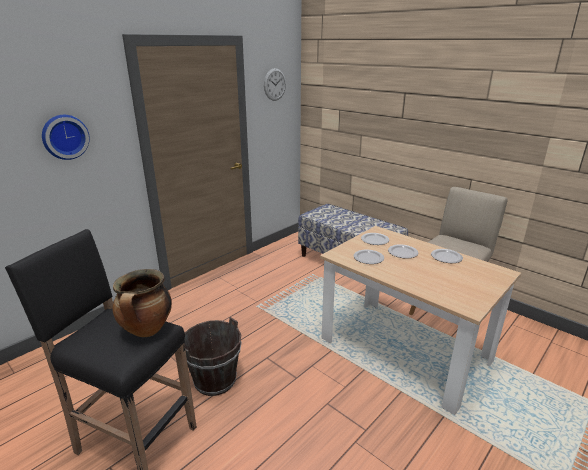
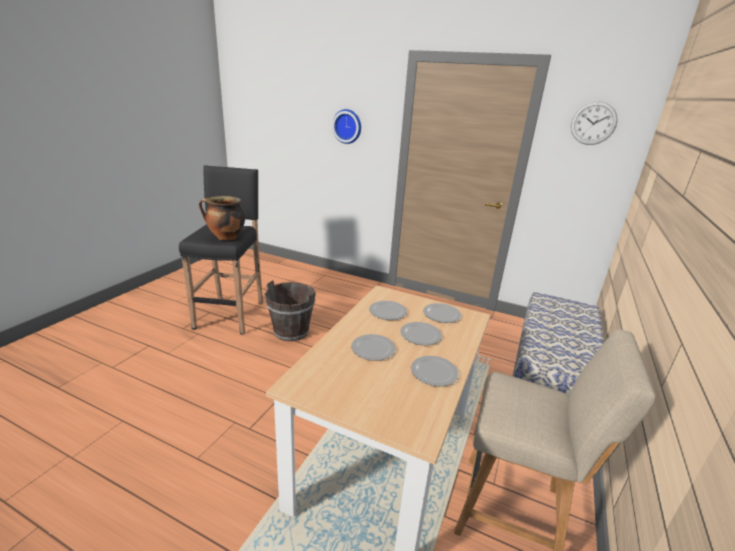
camera: 70 degrees right, 0 degrees up
none -> plate [351,334,396,361]

